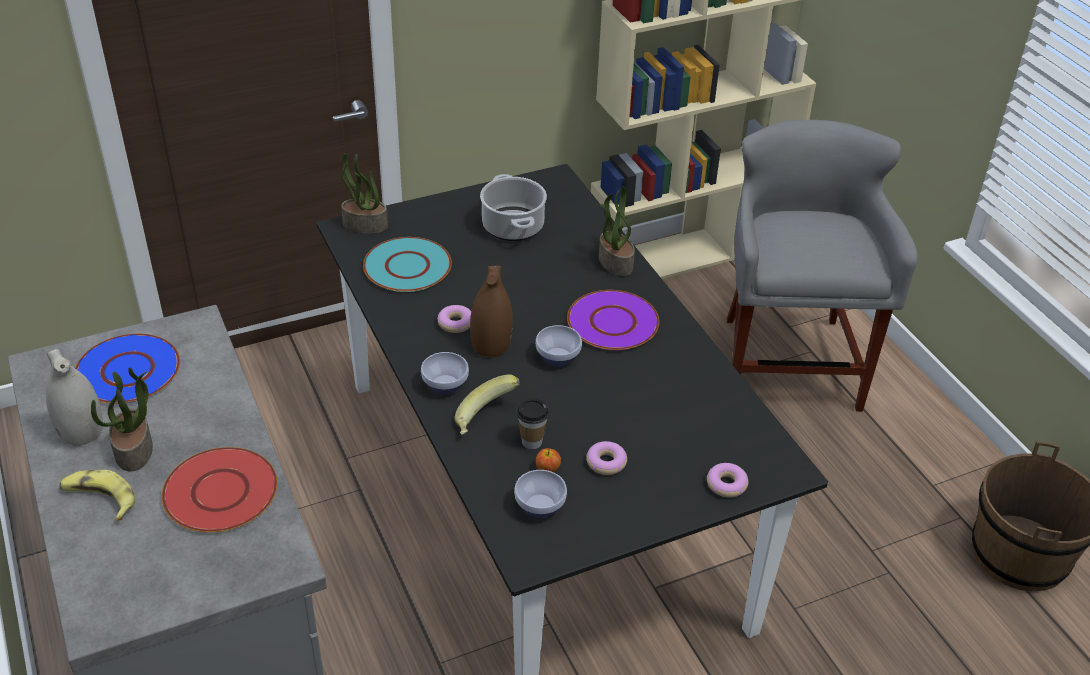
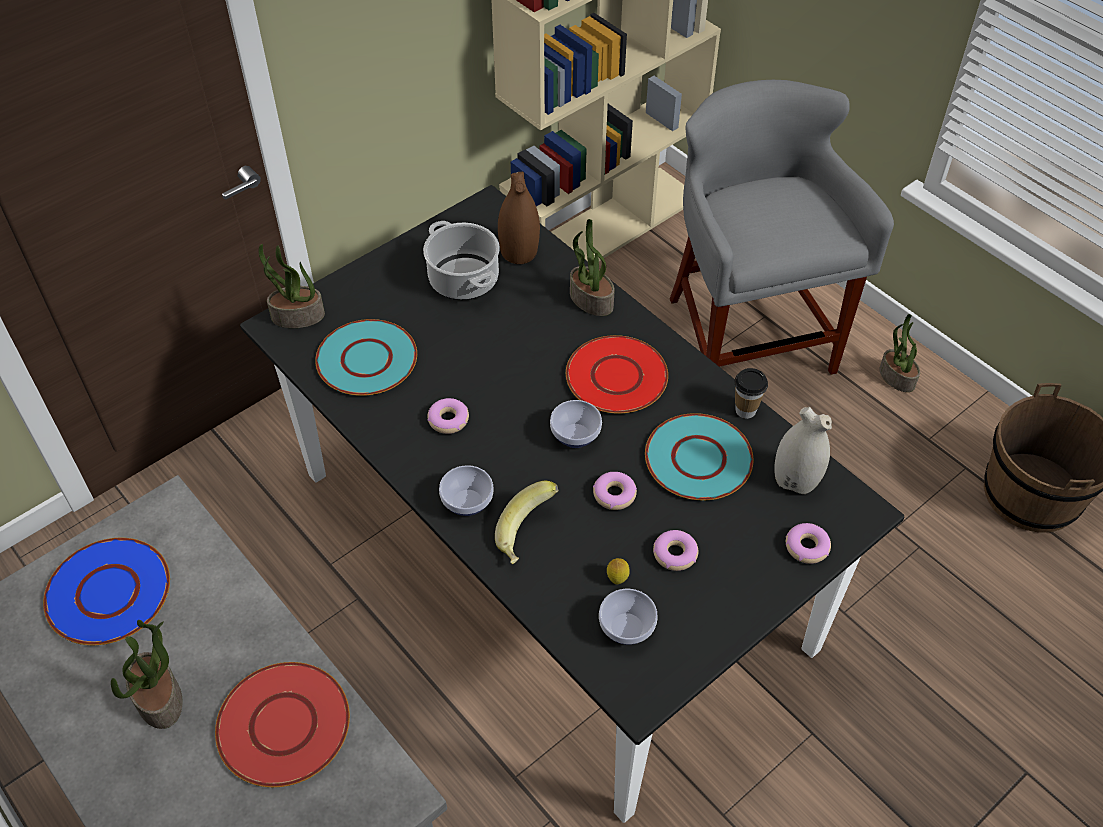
camera: 15 degrees left, 10 degrees up
white vase [46,349,103,446] -> white vase moved to [774,407,832,494]
banana [60,470,135,521] -> none
brown vase [470,266,513,358] -> brown vase moved to [498,172,540,264]
cup [517,398,549,449] -> cup moved to [734,368,768,419]
apple [536,448,561,472] -> lemon [607,558,630,584]
purple plate [567,290,659,350] -> red plate [566,335,668,413]
none -> donut [593,472,637,510]
none -> turquoise plate [645,413,753,500]
none -> potted plant [879,314,920,392]

